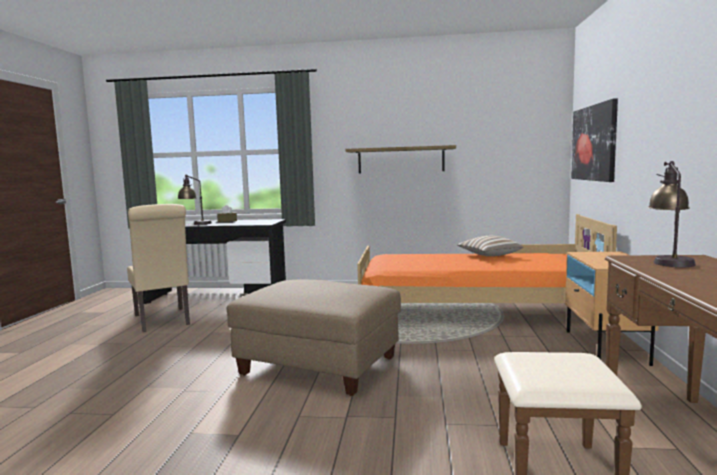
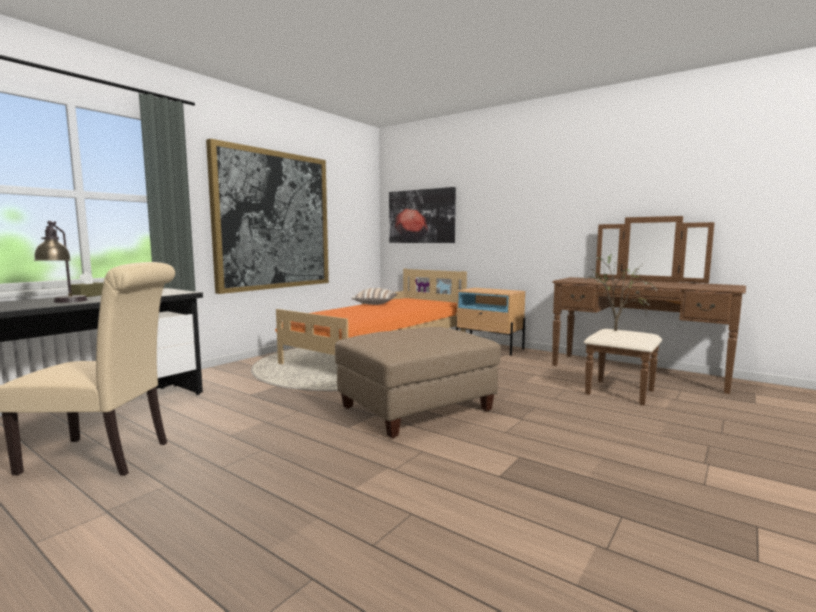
camera: 60 degrees left, 0 degrees up
shelf [345,145,456,174] -> picture [206,139,329,294]
table lamp [648,161,696,267] -> none
none -> potted plant [581,252,657,331]

